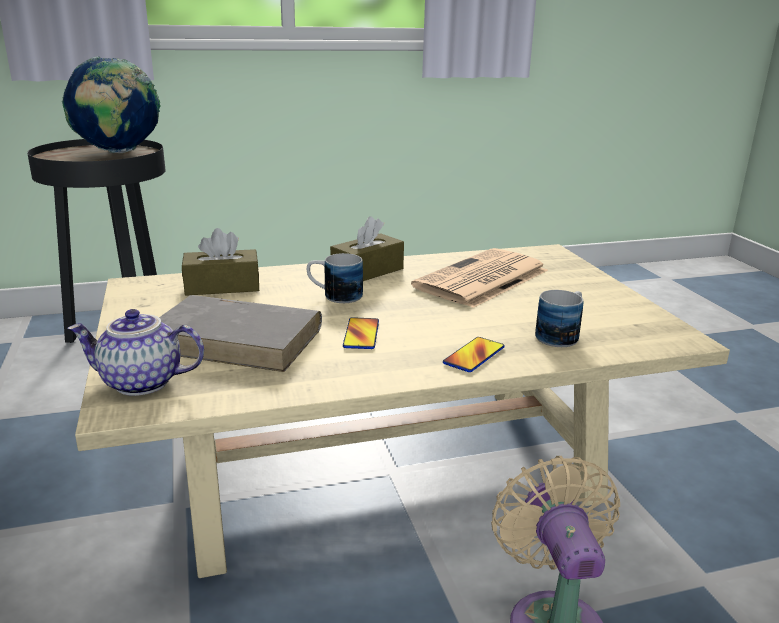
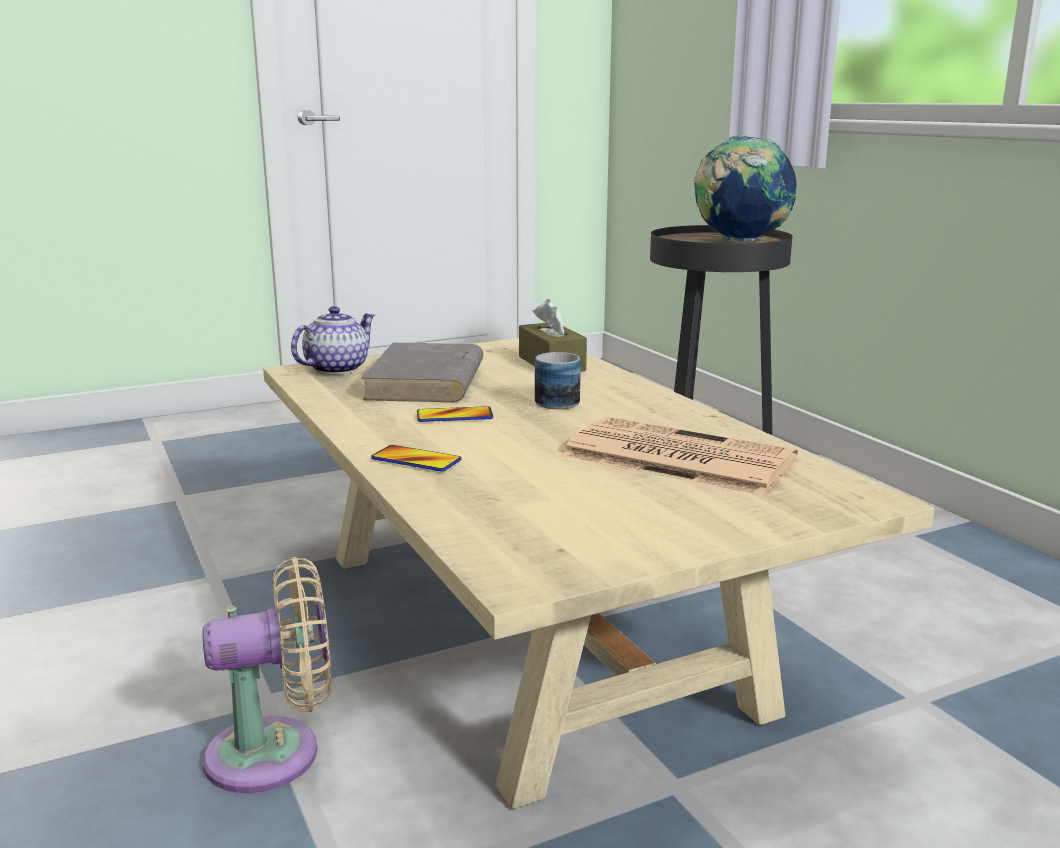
camera: 80 degrees right, 5 degrees down
teapot [67,309,204,396] -> teapot turned 45 degrees clockwise [291,306,375,375]
brown tissue box [330,216,404,281] -> none
mug [535,290,583,347] -> none

